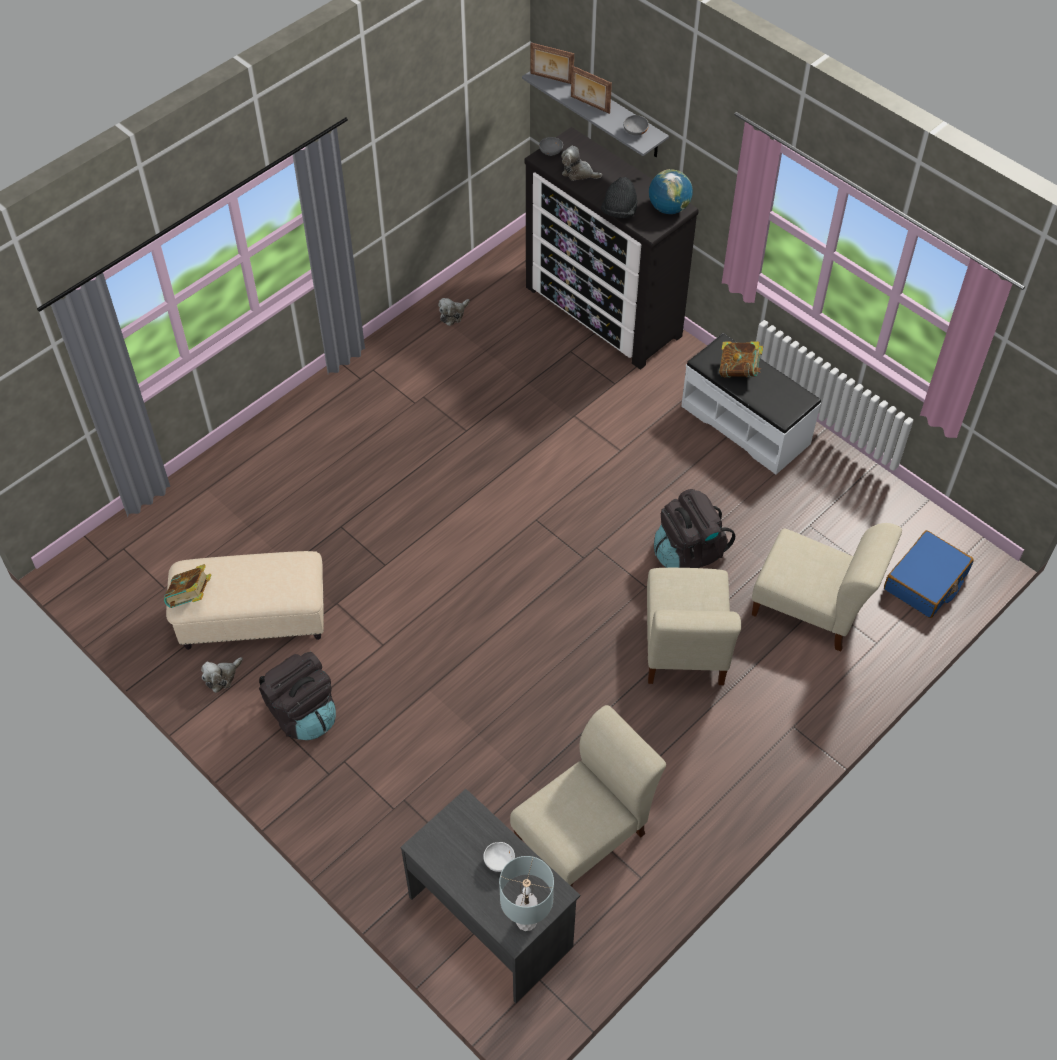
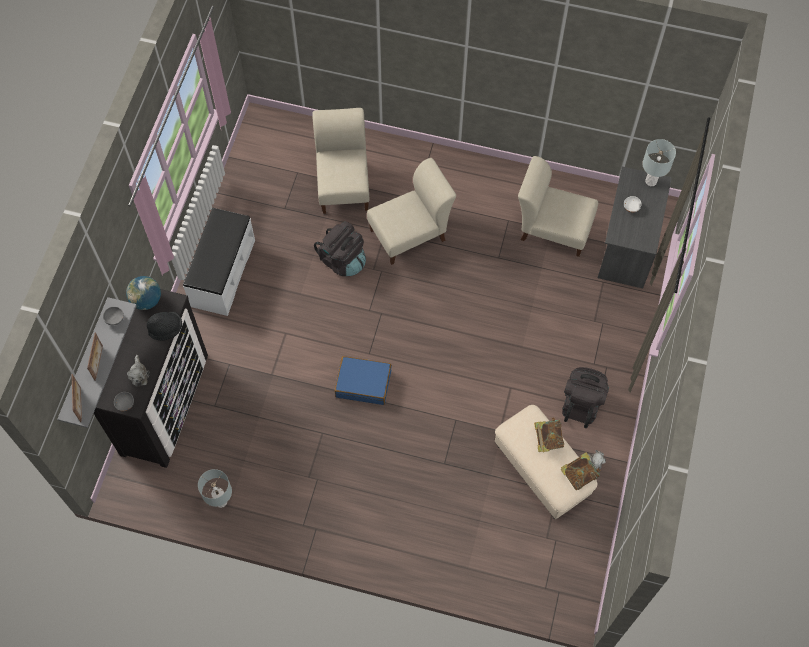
camera: 120 degrees left, 10 degrees up
plush toy [438,298,469,326] -> grey table lamp [198,469,232,508]
book [719,341,763,377] -> book moved to [534,417,564,452]
blue suitcase [884,530,974,618] -> blue suitcase moved to [335,356,392,405]

